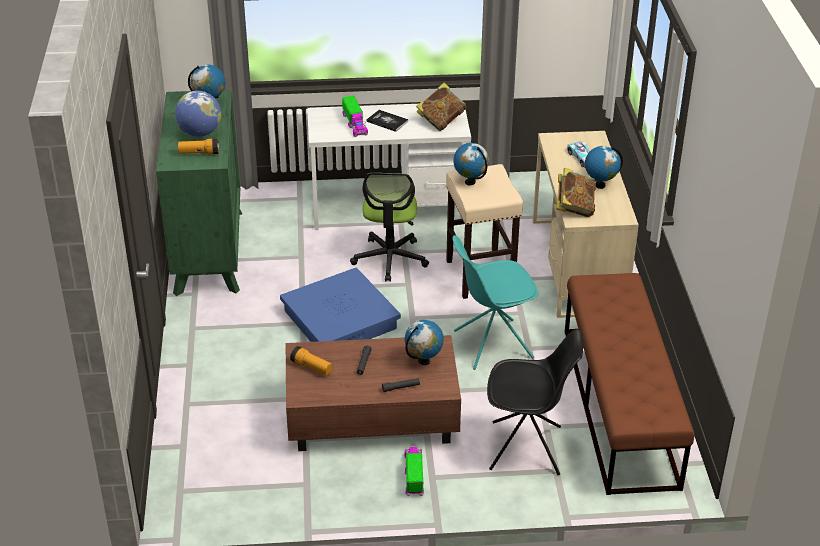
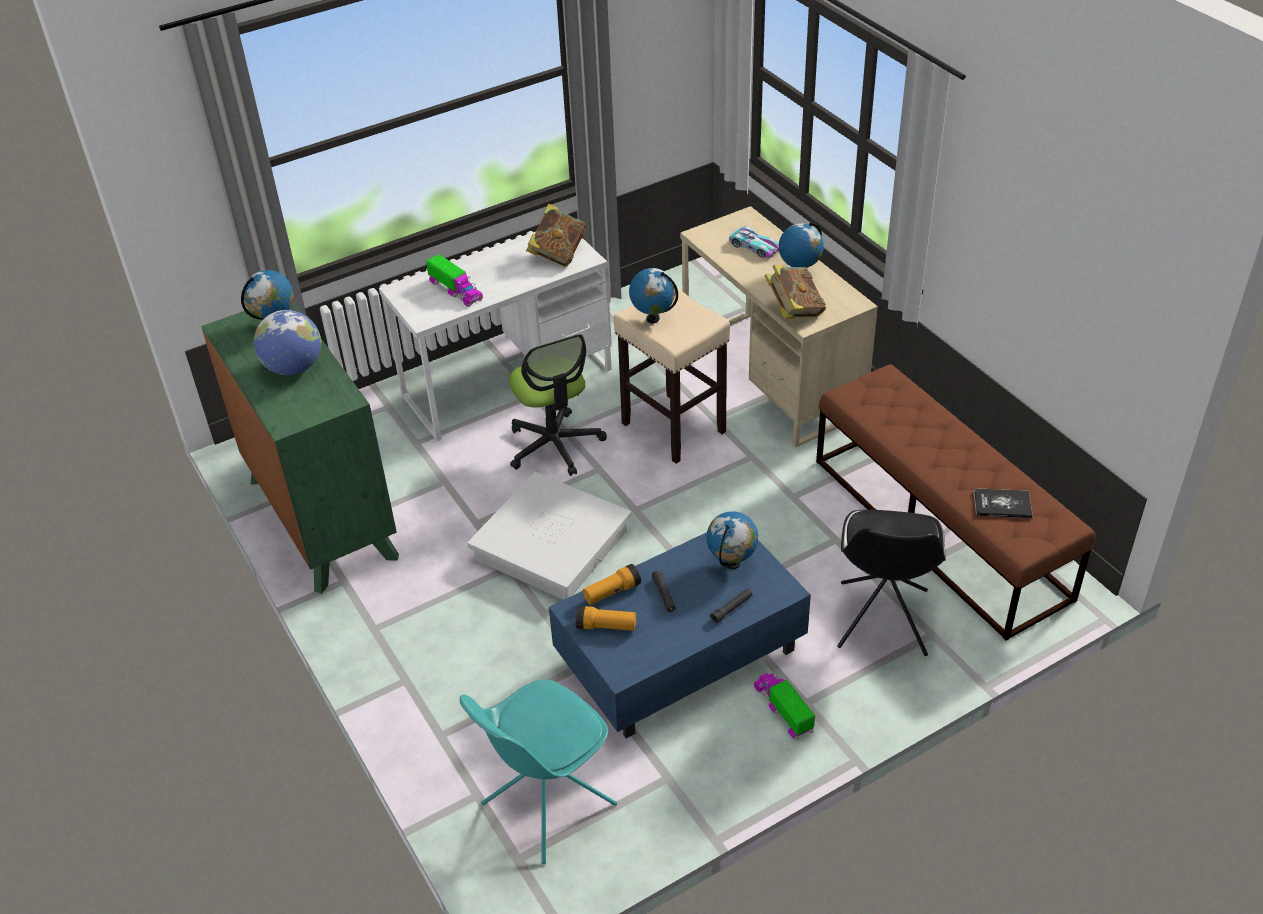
camera: 25 degrees left, 5 degrees up
flashlight [178,139,219,154] -> flashlight moved to [583,564,641,605]
blue storage box [280,267,401,342] -> white storage box [467,472,631,600]
brown coffee table [286,335,461,451] -> blue coffee table [549,532,811,738]
book [366,110,408,132] -> book moved to [973,488,1033,518]
turquoise chair [452,235,538,370] -> turquoise chair moved to [460,679,617,864]
black chair [487,329,583,475] -> black chair turned 120 degrees clockwise [837,510,946,656]

